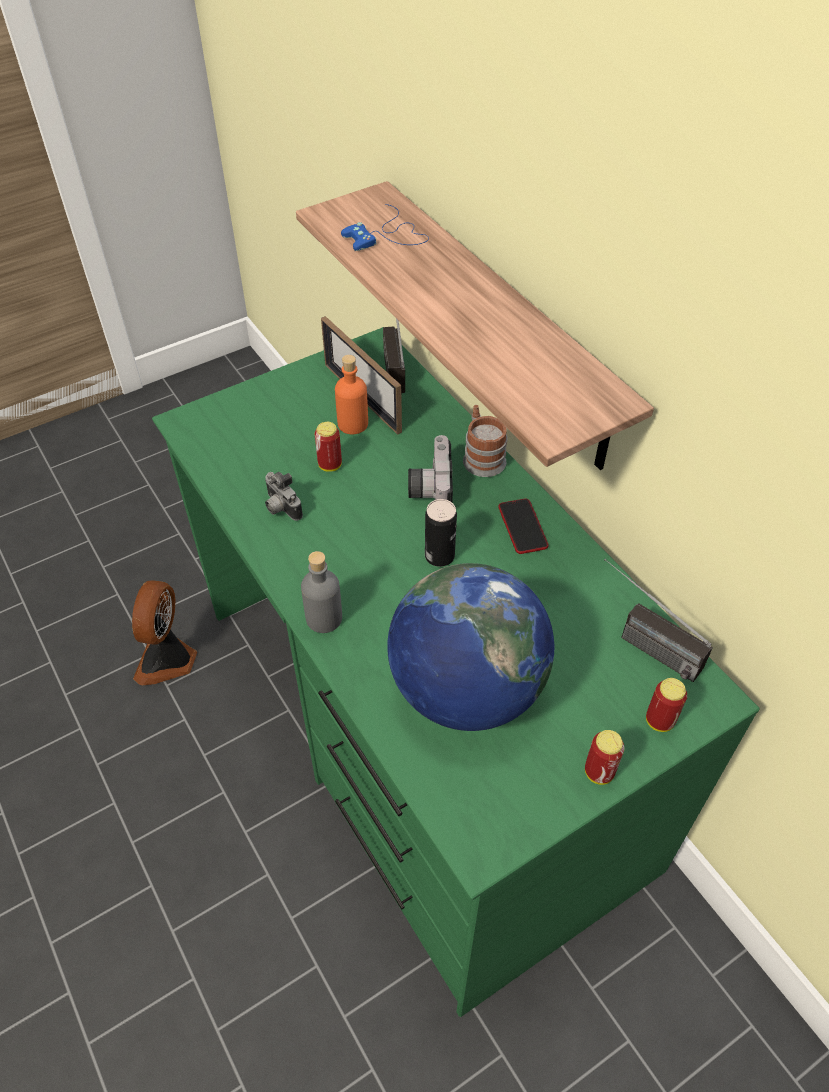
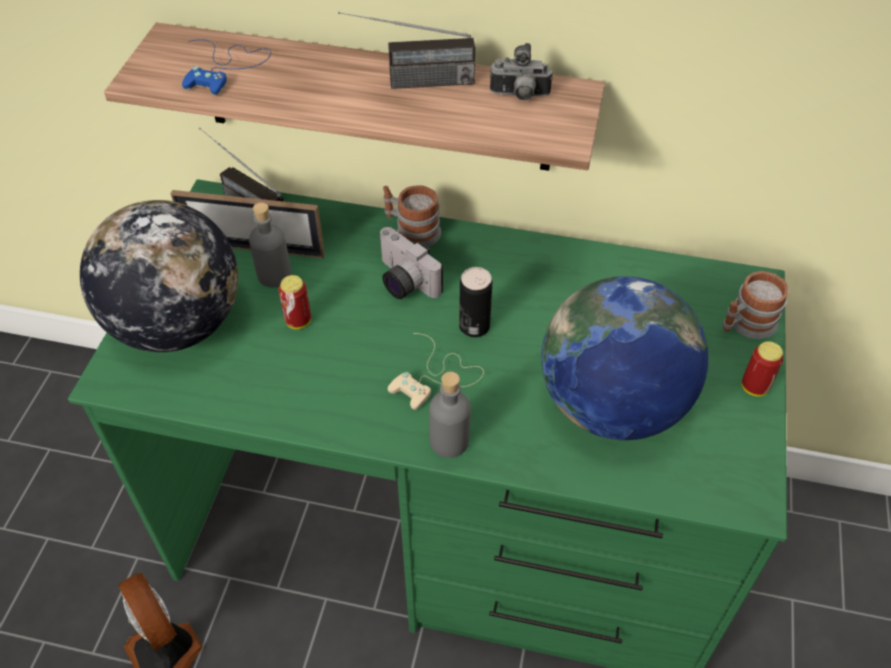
camera: 45 degrees left, 0 degrees up
camera [265,472,303,521] -> camera moved to [490,43,553,101]
orange bottle [335,355,368,434] -> grey bottle [249,202,291,287]
phone [498,499,549,554] -> none
radio [604,559,713,682] -> radio moved to [338,12,475,89]
can [646,678,687,732] -> mug [722,271,789,339]
none -> globe [80,200,238,352]
none -> beige game controller [387,333,484,410]

